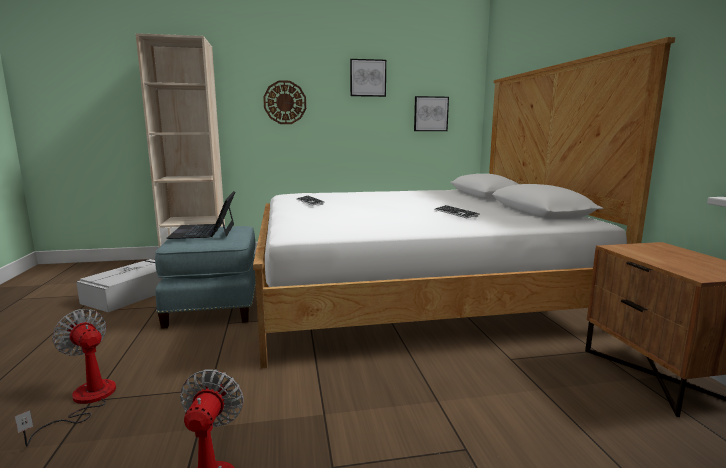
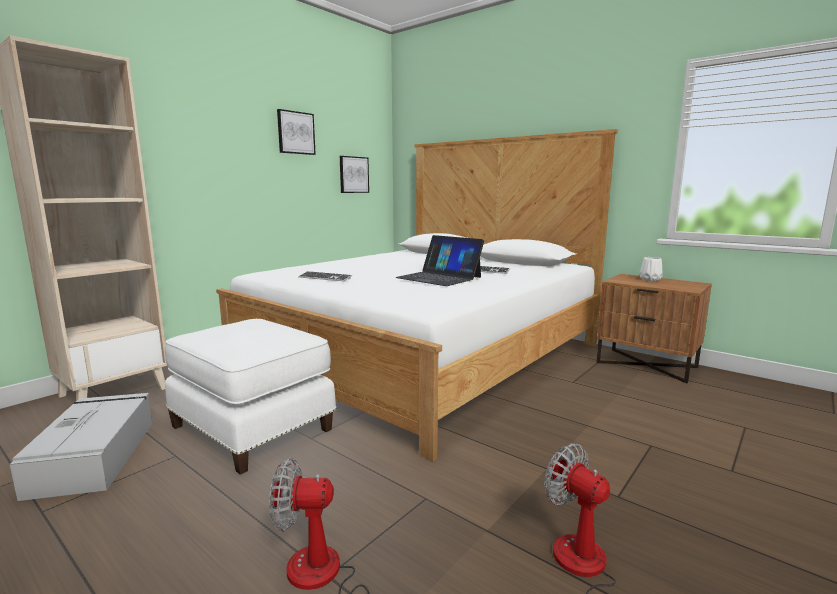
camera: 40 degrees left, 0 degrees up
blue ottoman [155,226,256,329] -> white ottoman [165,319,336,475]
laptop [166,191,235,239] -> laptop moved to [395,235,484,286]
wall clock [263,80,306,124] -> none
none -> white vase [640,257,663,281]

